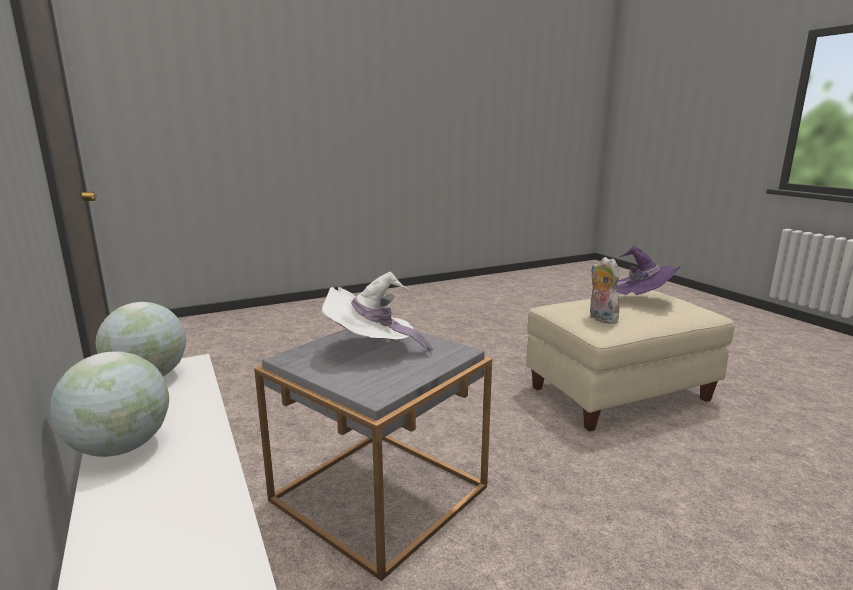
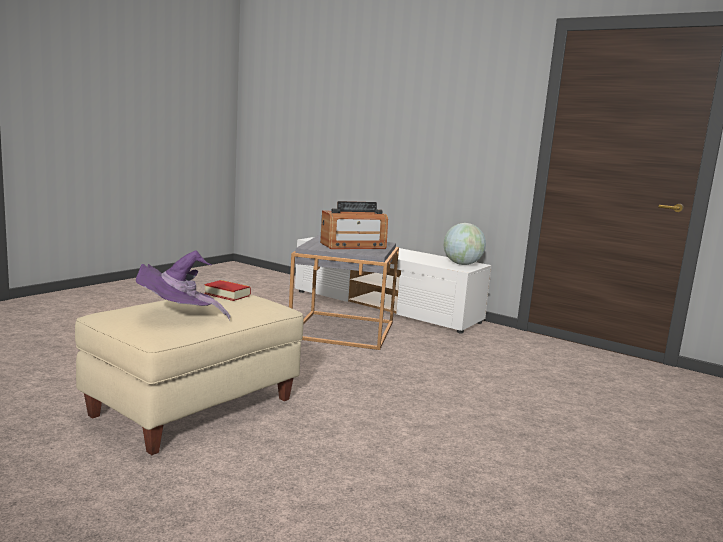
camera: 150 degrees right, 5 degrees down
globe [50,352,169,457] -> none
white hat [322,272,433,355] -> radio [320,201,388,249]
plush toy [590,257,619,324] -> book [204,280,251,301]

